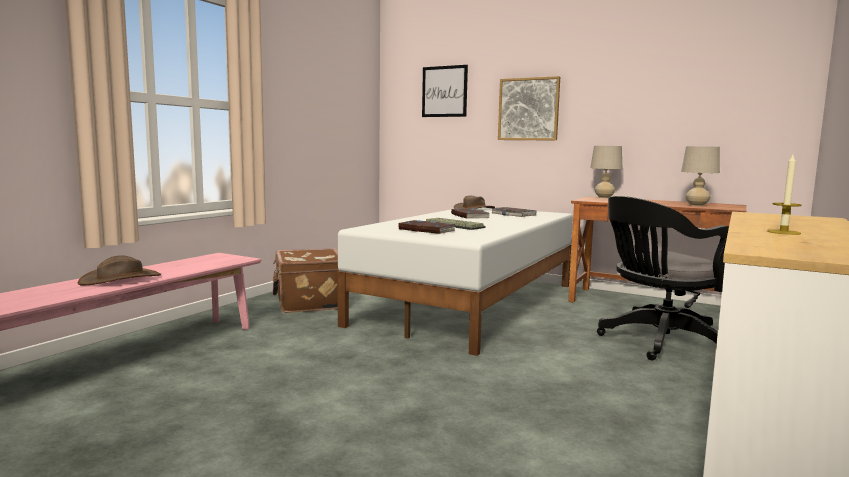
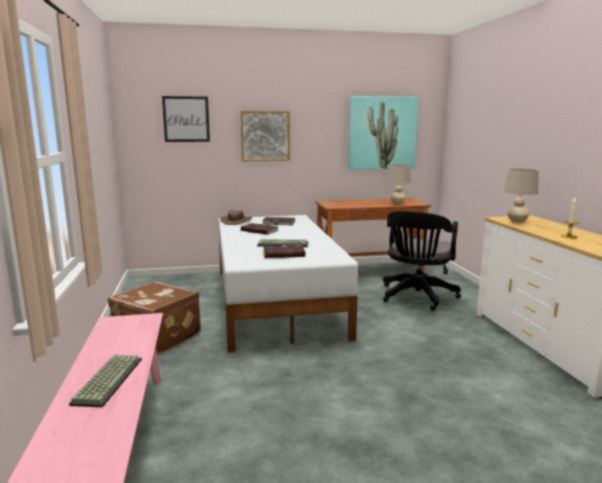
camera: 40 degrees left, 5 degrees up
brown hat [78,255,161,286] -> keyboard [69,355,142,407]
beige table lamp [590,146,622,198] -> beige table lamp moved to [504,168,539,223]
none -> picture [348,96,419,169]

